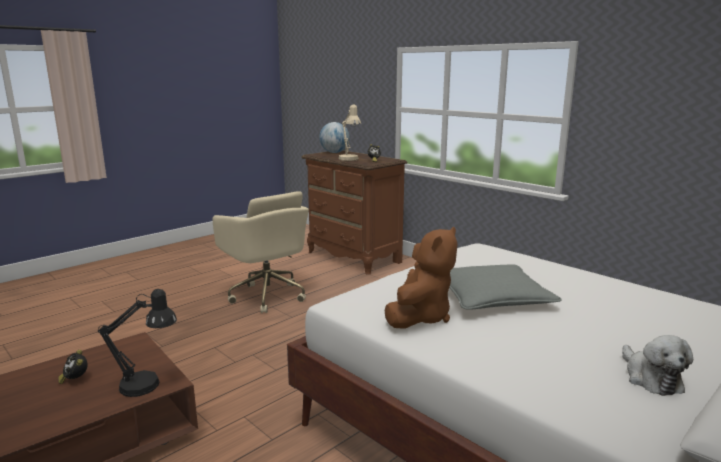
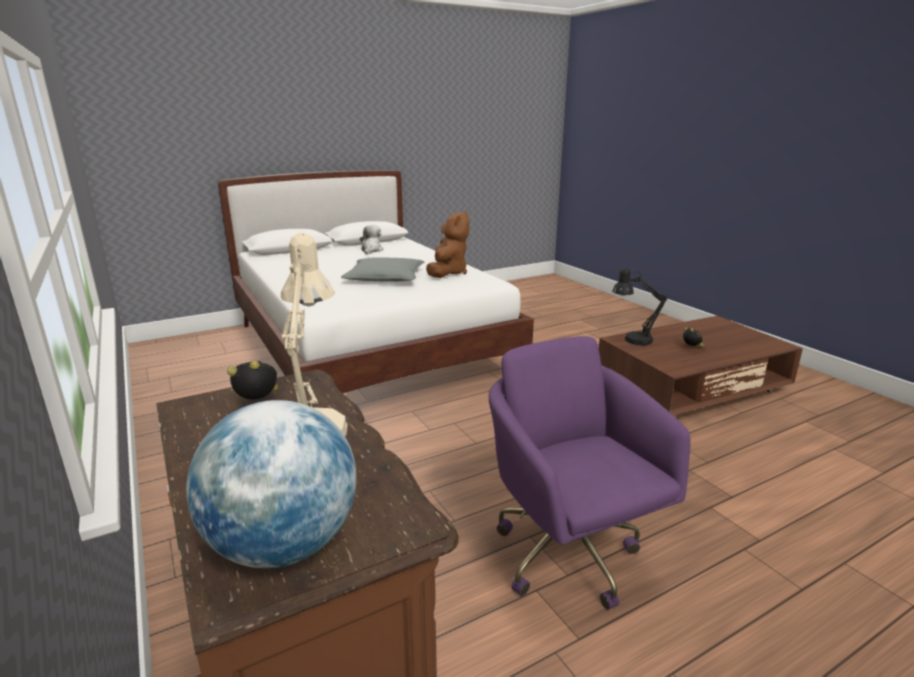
camera: 165 degrees left, 5 degrees up
beige office chair [212,191,309,313] -> purple office chair [489,336,691,610]
brown plush toy [385,227,458,329] -> brown plush toy turned 150 degrees clockwise [426,211,469,278]

